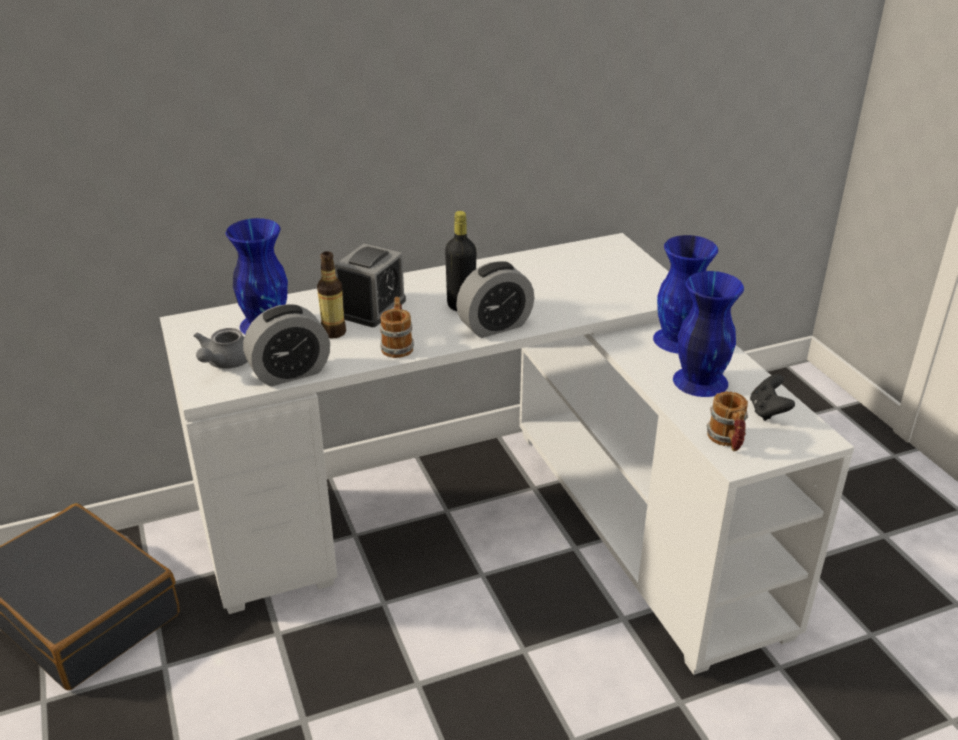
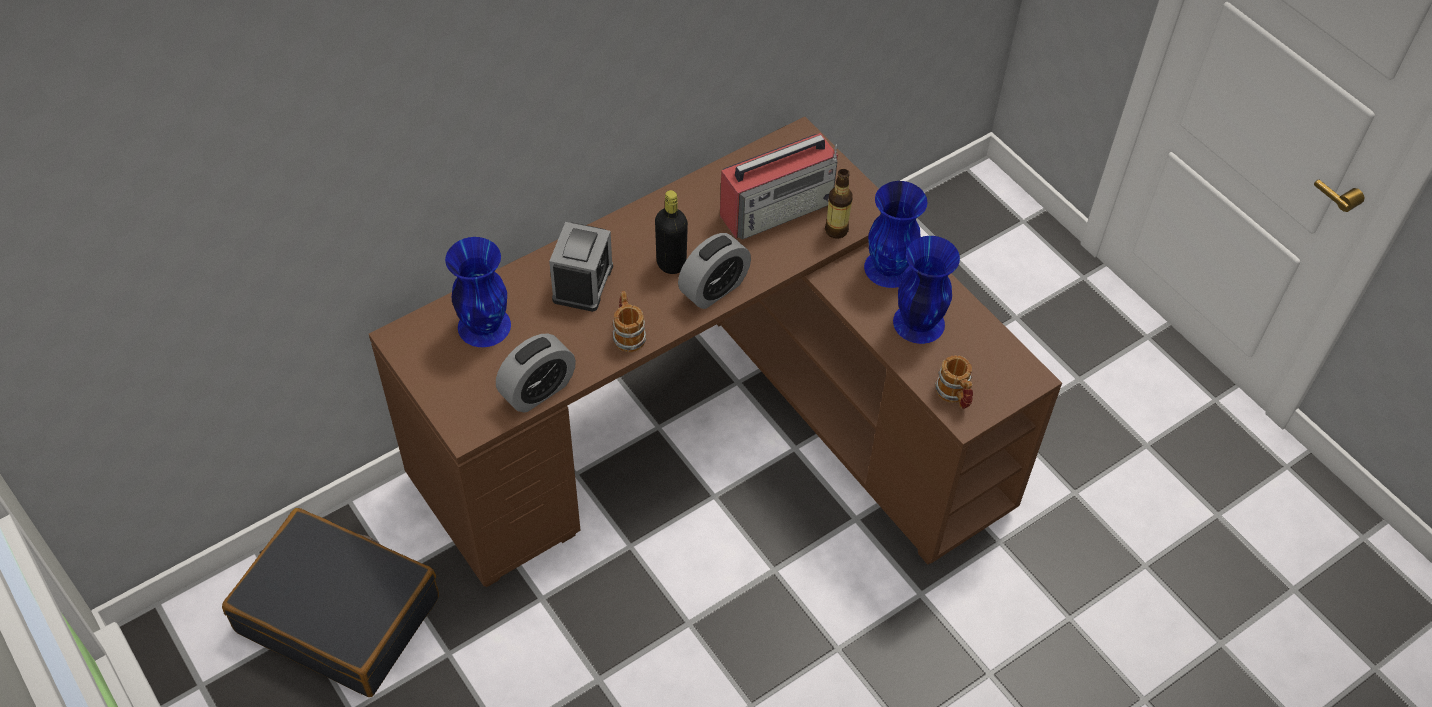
camera: 15 degrees left, 20 degrees up
white desk [160,233,854,675] -> brown desk [369,116,1062,587]
grey teapot [194,328,248,369] -> none
bottle [317,251,346,338] -> bottle moved to [825,169,853,239]
black game controller [750,374,795,421] -> none
none -> radio [720,133,838,240]

